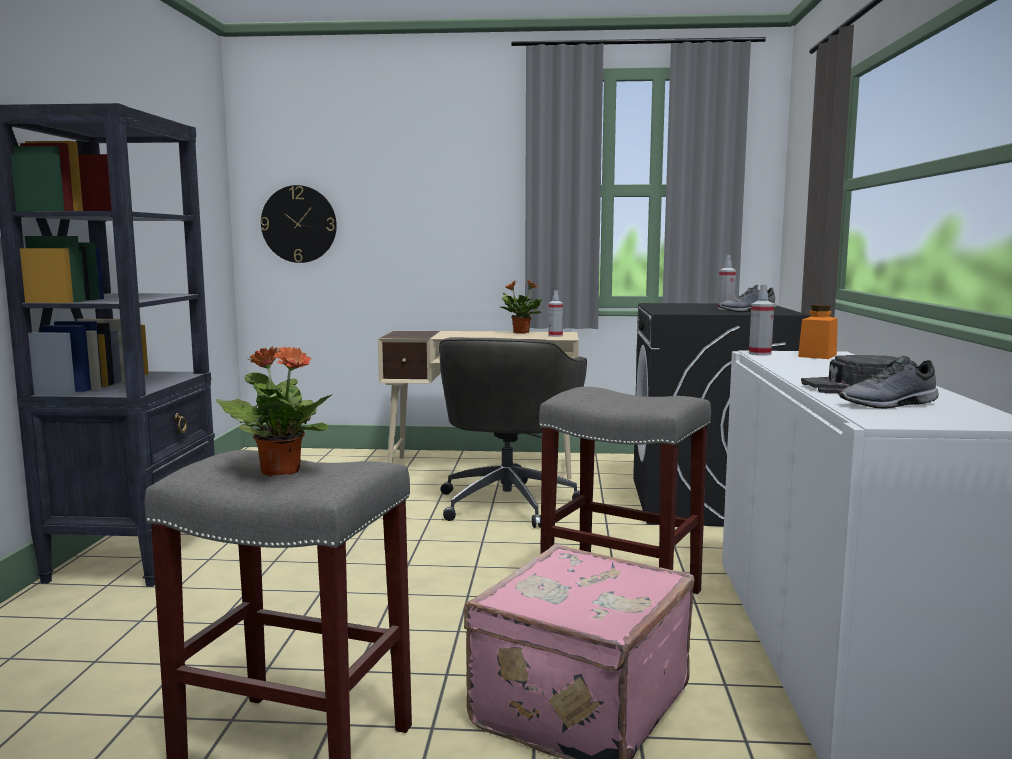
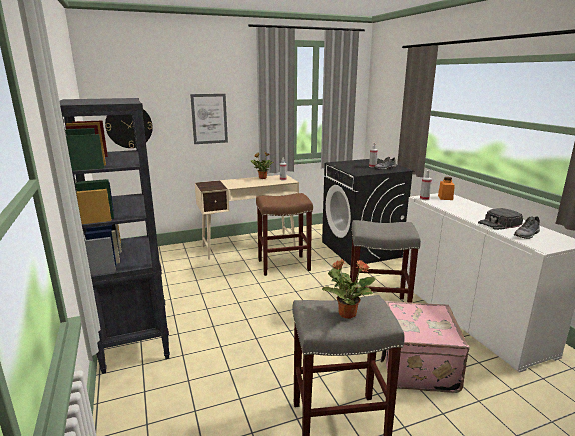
camera: 25 degrees left, 10 degrees up
grey office chair [439,337,587,528] -> brown stool [256,193,313,276]
none -> picture [190,94,228,144]

